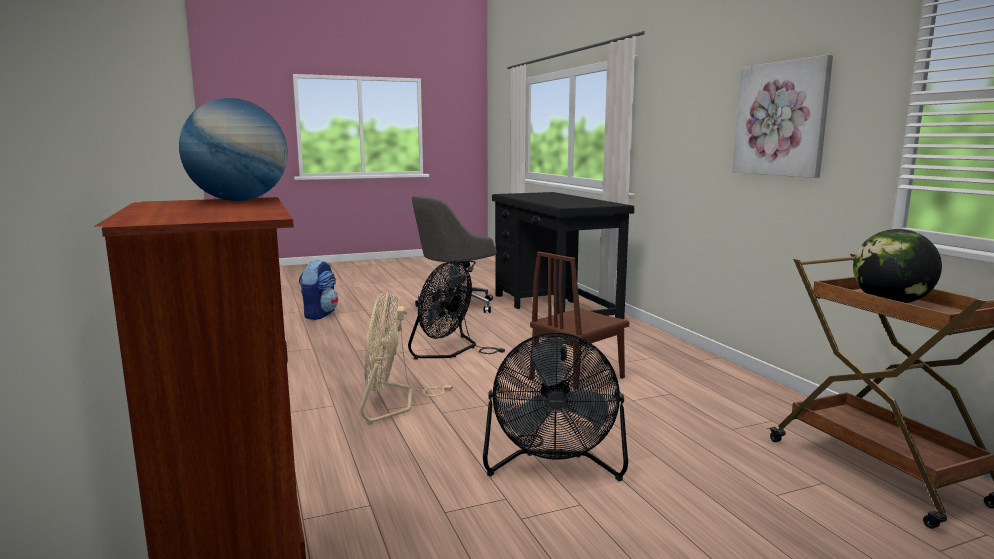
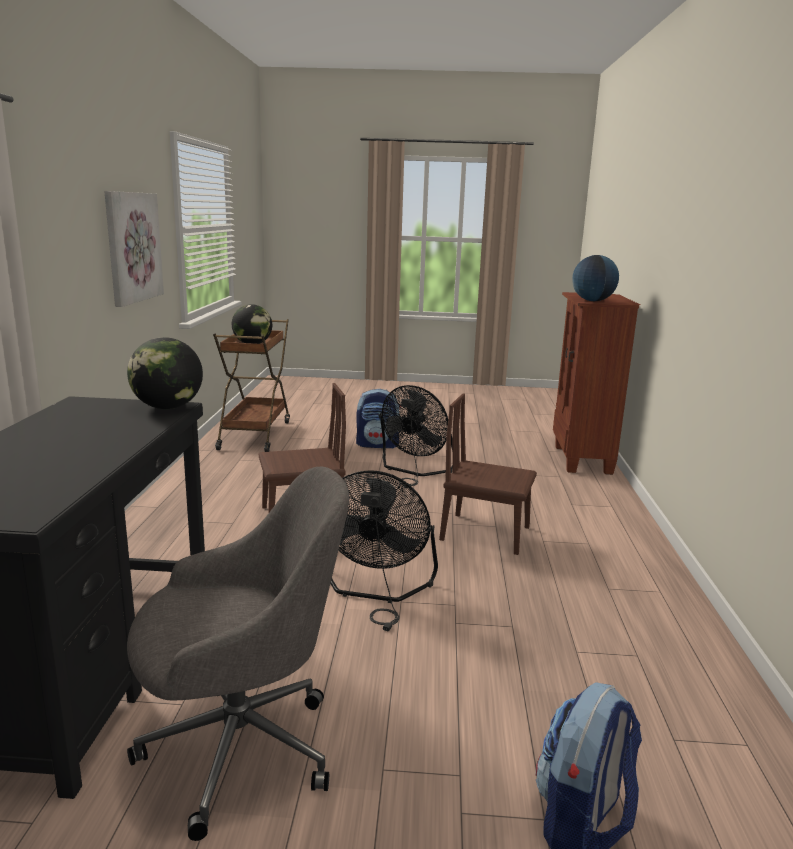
camera: 155 degrees left, 5 degrees up
beige fan [360,292,453,425] -> brown chair [439,394,537,555]
black fan [408,261,505,360] -> black fan turned 135 degrees counterclockwise [330,471,438,631]
none -> globe [127,337,203,409]
none -> backpack [356,389,400,449]

